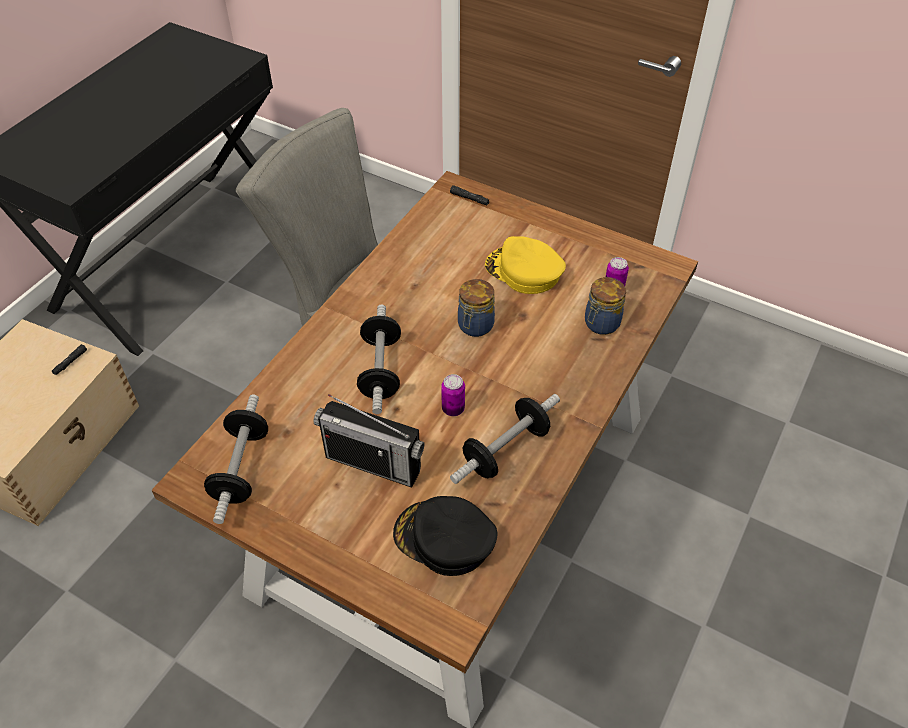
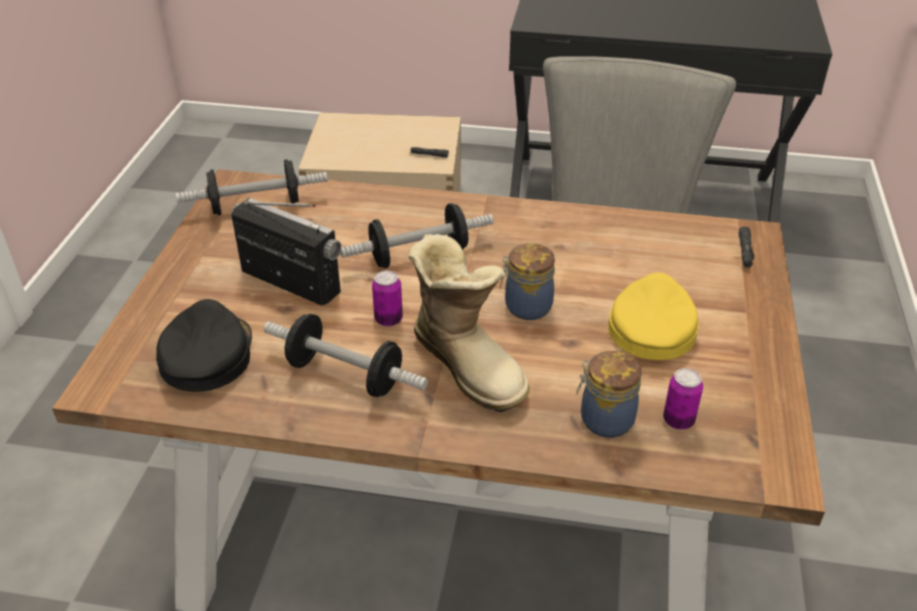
camera: 70 degrees right, 10 degrees down
radio [313,394,424,488] -> radio turned 120 degrees clockwise [231,198,342,306]
none -> boot [408,234,530,412]

